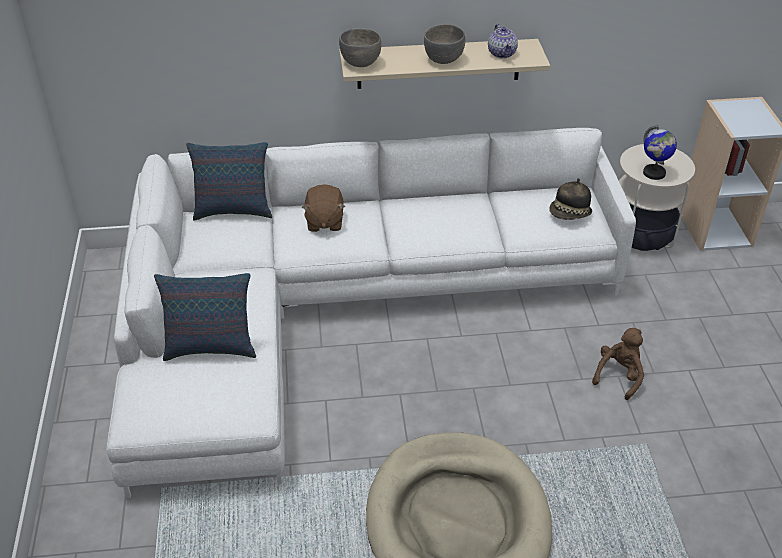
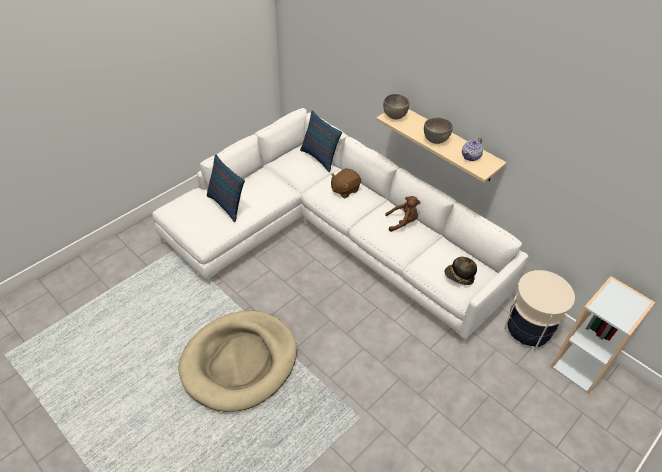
camera: 50 degrees right, 5 degrees up
brown plush toy [592,328,644,400] -> brown plush toy moved to [385,196,421,232]
globe [643,125,677,180] -> none

